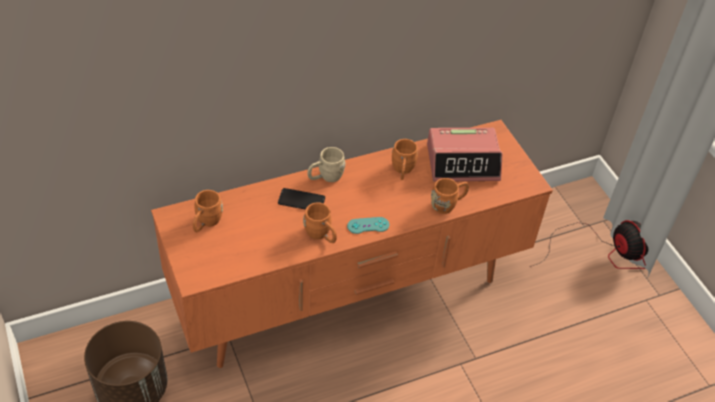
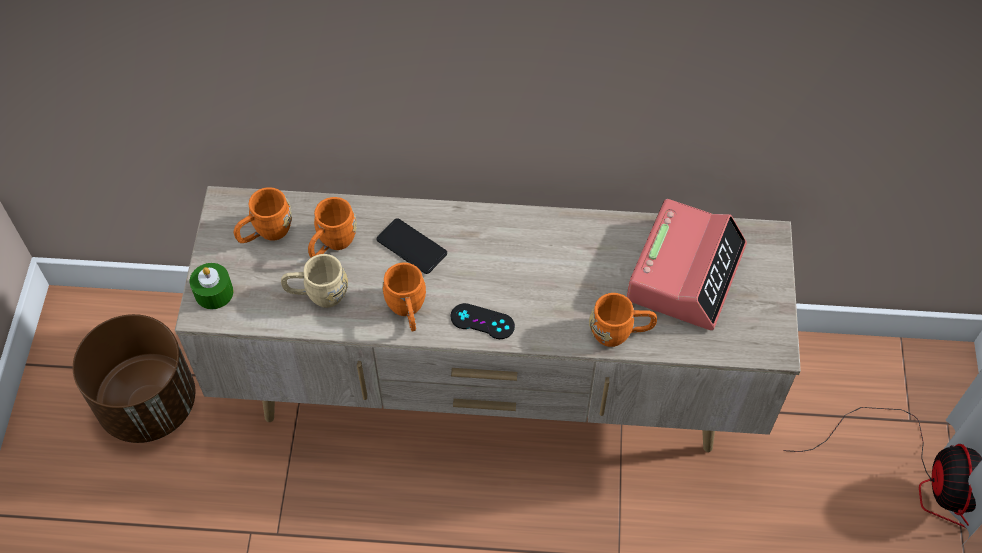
camera: 30 degrees right, 10 degrees up
orange tv stand [151,120,553,368] -> beige tv stand [175,186,801,452]
beige mug [307,147,345,182] -> beige mug moved to [281,254,348,308]
turquoise game controller [347,217,389,234] -> black game controller [451,303,515,339]
orange mug [392,139,418,180] -> orange mug moved to [308,197,357,258]
alarm clock [427,128,503,182] -> alarm clock turned 90 degrees counterclockwise [627,199,747,330]
none -> green candle [190,263,233,309]

